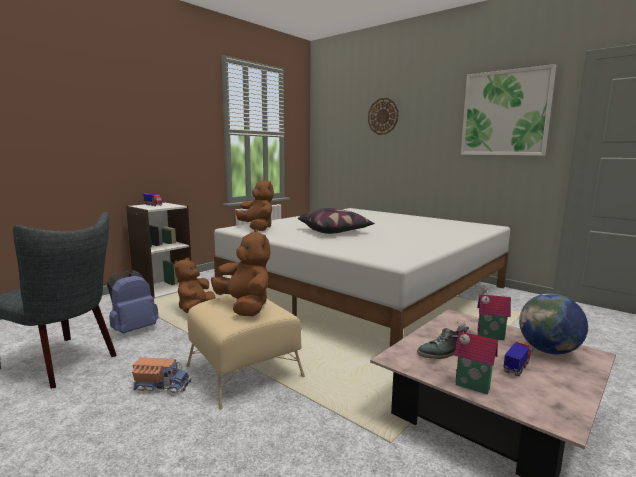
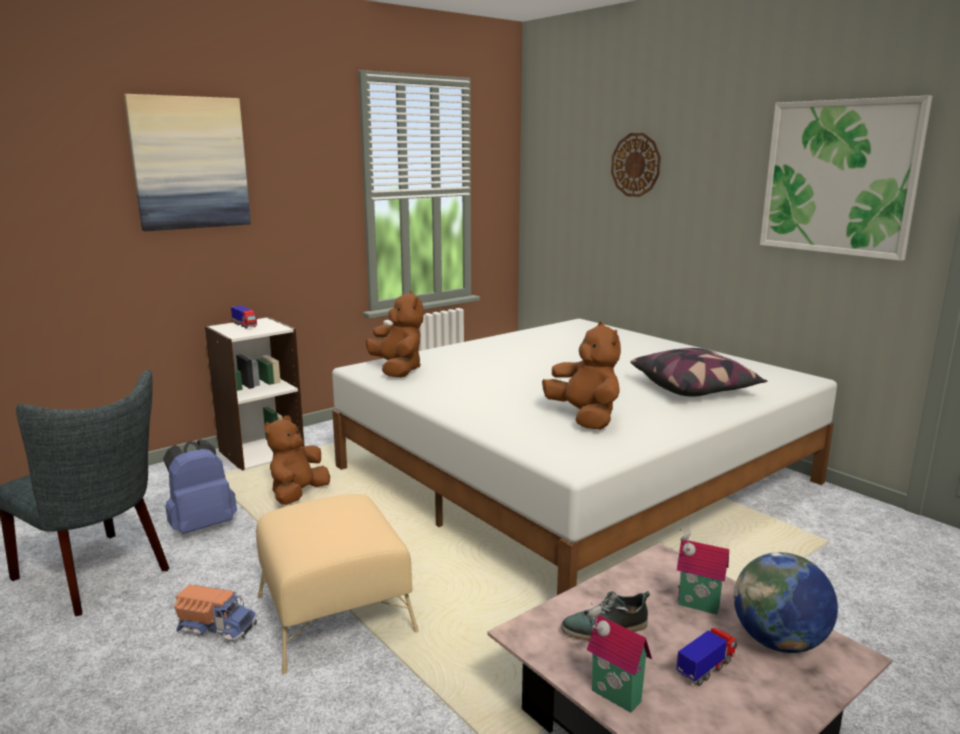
camera: 10 degrees right, 5 degrees up
brown plush toy [211,229,271,316] -> brown plush toy moved to [542,321,621,430]
pillow [298,208,375,234] -> pillow moved to [630,348,767,396]
none -> picture [124,94,251,231]

